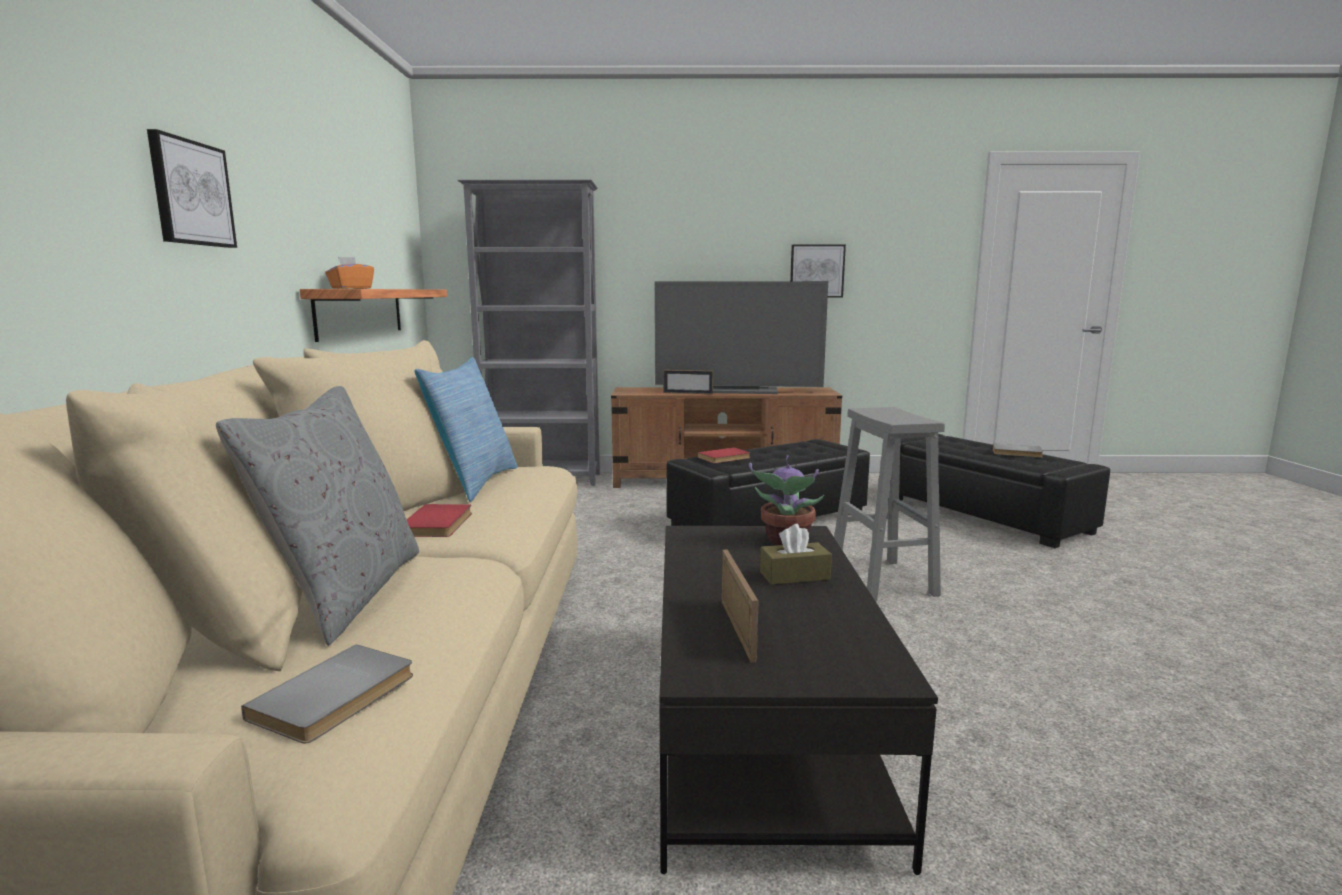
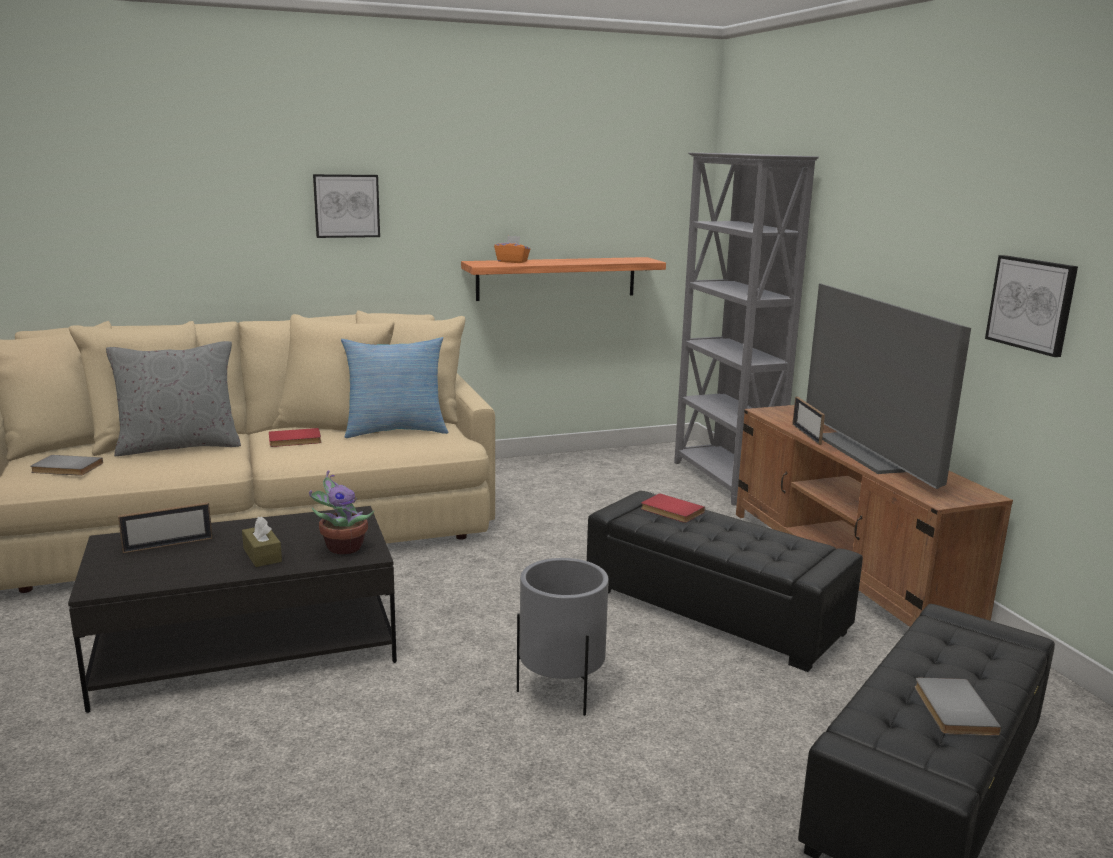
camera: 70 degrees right, 5 degrees up
grey stool [834,407,945,602] -> grey planter [517,558,609,716]

